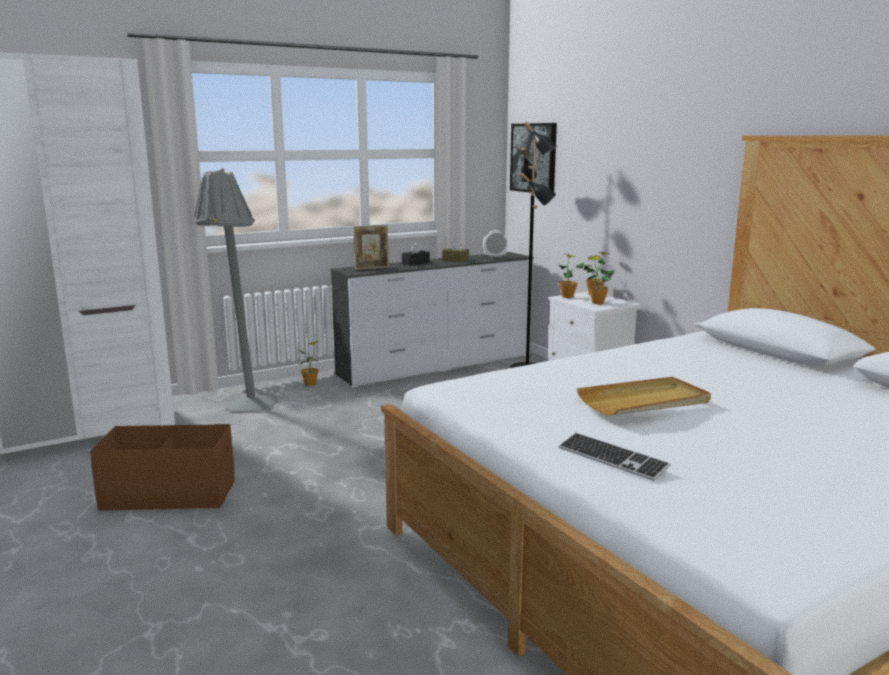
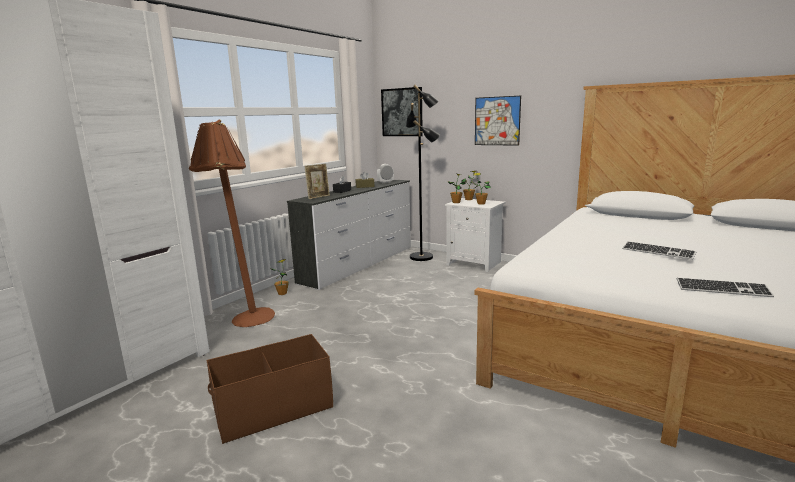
camera: 25 degrees left, 0 degrees up
grey floor lamp [194,168,278,412] -> brown floor lamp [189,120,275,327]
beige tray [577,377,711,416] -> keyboard [623,241,696,260]
none -> picture [475,96,521,146]

